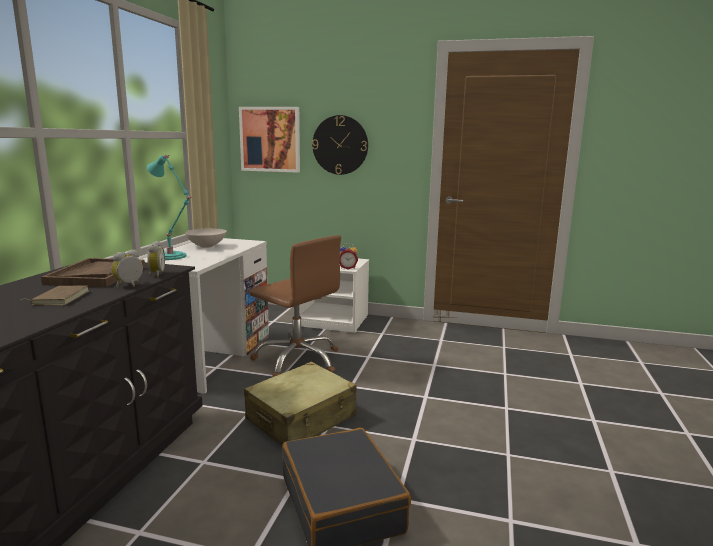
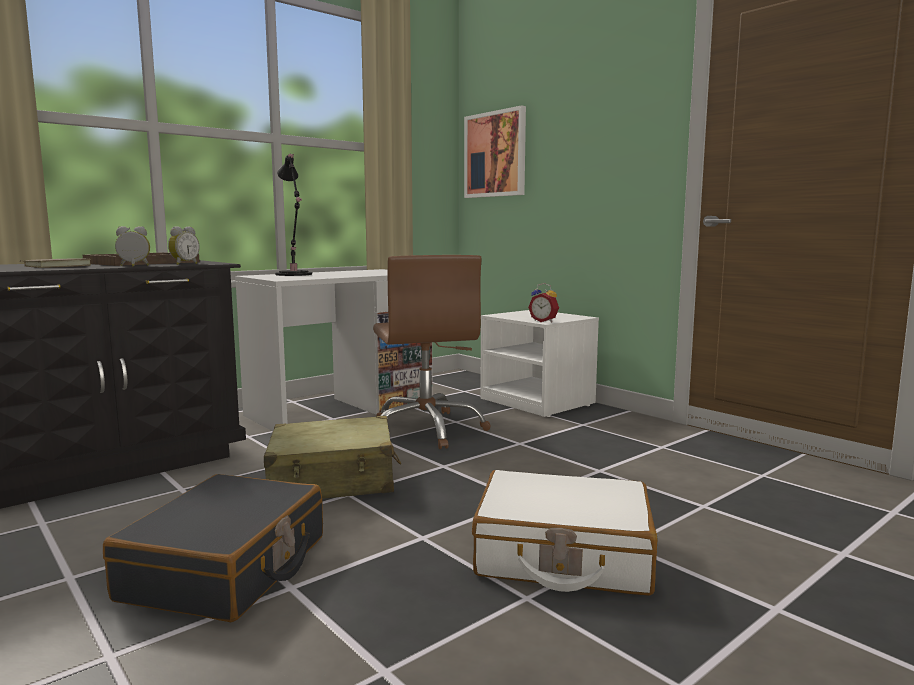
camera: 35 degrees right, 5 degrees down
turquoise table lamp [147,155,193,260] -> black table lamp [275,153,312,276]
white bowl [185,228,227,248] -> none
wall clock [312,115,368,175] -> none
none -> white suitcase [472,470,658,596]

